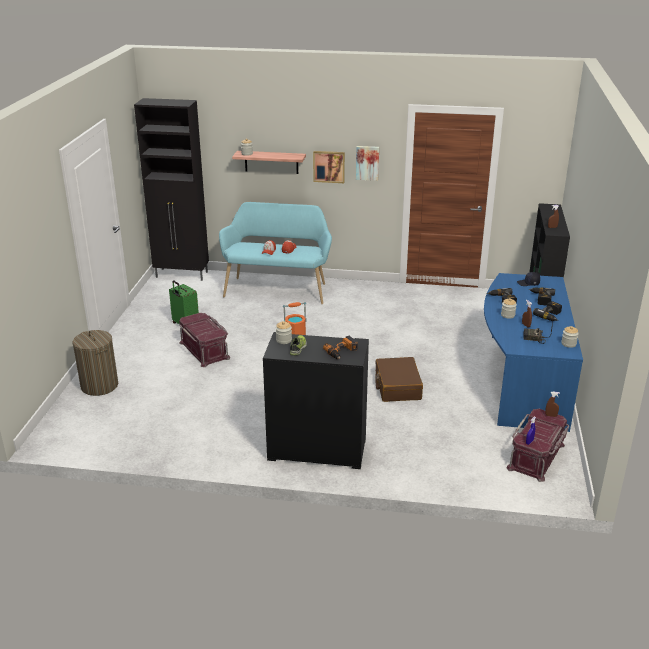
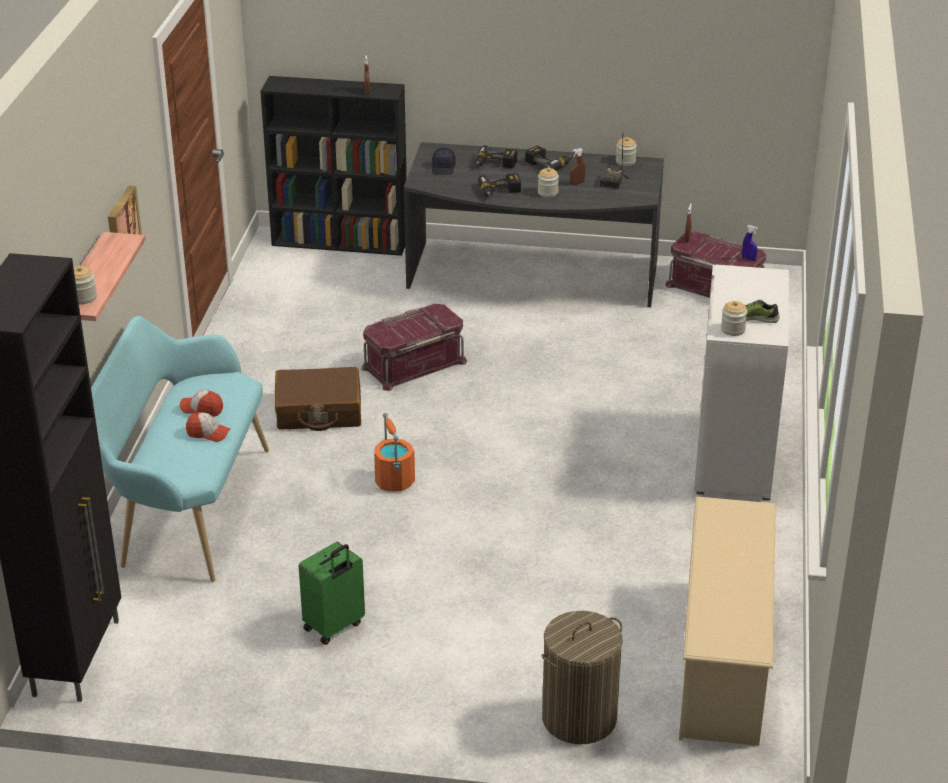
camera: 90 degrees left, 5 degrees up
red storage box [179,313,230,367] -> red storage box moved to [361,304,467,391]
black cabinet [263,332,369,469] -> white cabinet [694,265,789,501]
power drill [323,336,358,359] -> none
picture [356,146,379,181] -> none
brown suitcase [375,357,423,402] -> brown suitcase moved to [275,367,361,431]
blue desk [484,273,583,432] -> grey desk [404,142,664,307]
none -> beige shoe rack [679,496,776,746]

